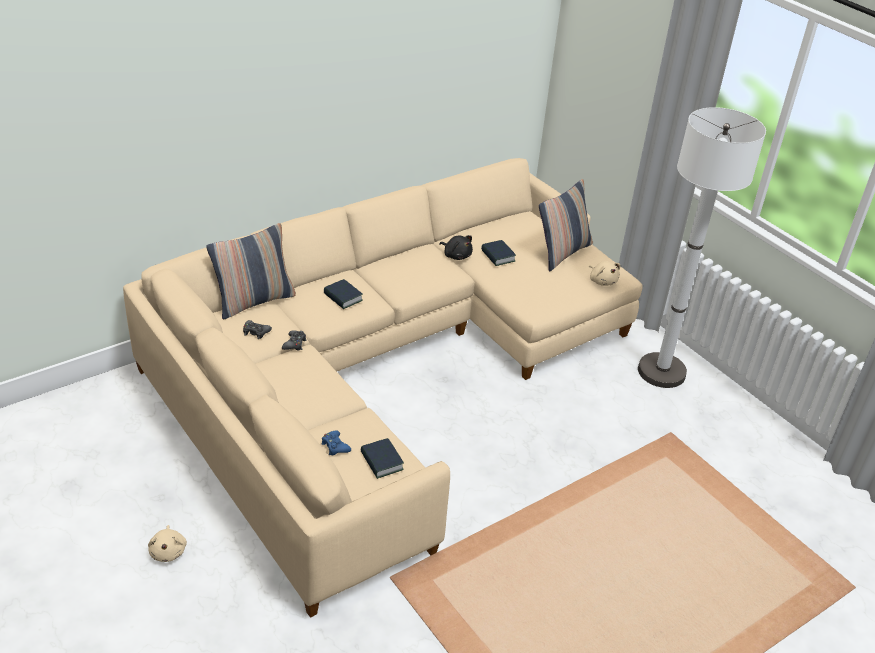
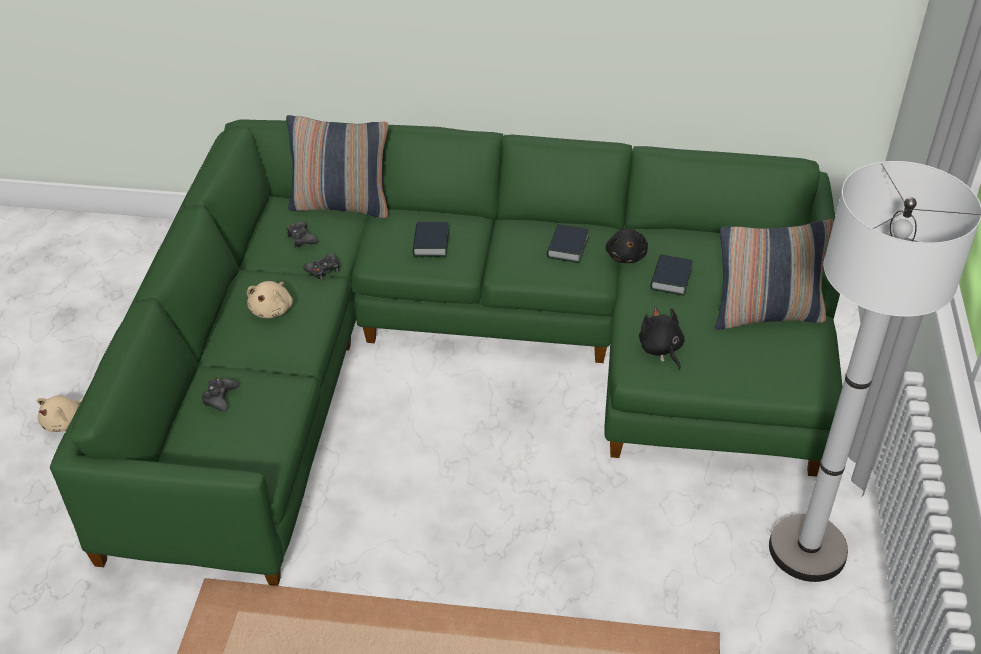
camera: 45 degrees right, 5 degrees up
beige sofa [123,158,643,618] -> green sofa [50,119,843,586]
blue game controller [321,430,351,456] -> black game controller [202,378,239,411]
book [361,438,404,479] -> book moved to [547,224,589,263]
beige plush toy [589,261,620,286] -> beige plush toy moved to [247,281,293,318]
none -> black plush toy [639,308,685,370]

